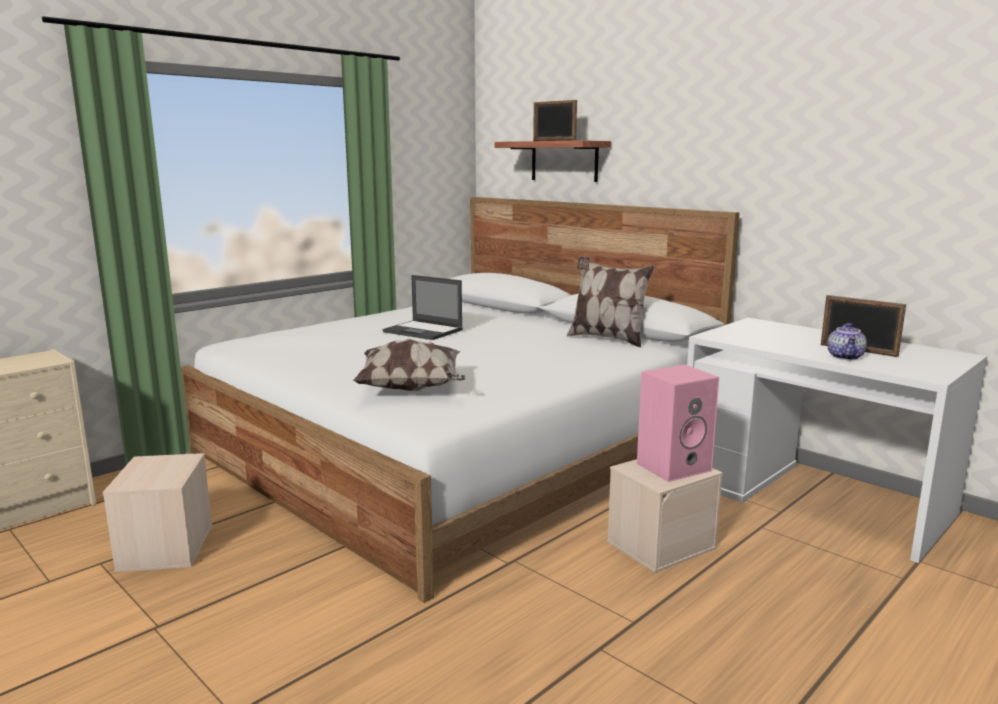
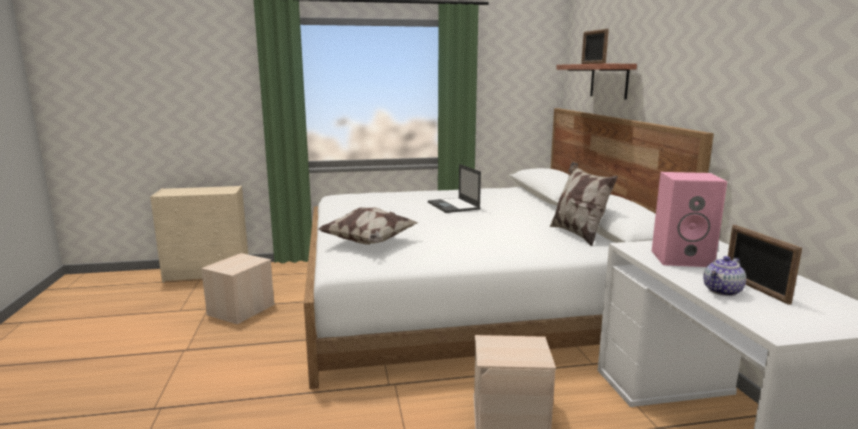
camera: 35 degrees right, 0 degrees up
pink speaker [637,365,719,482] -> pink speaker moved to [652,172,727,267]

